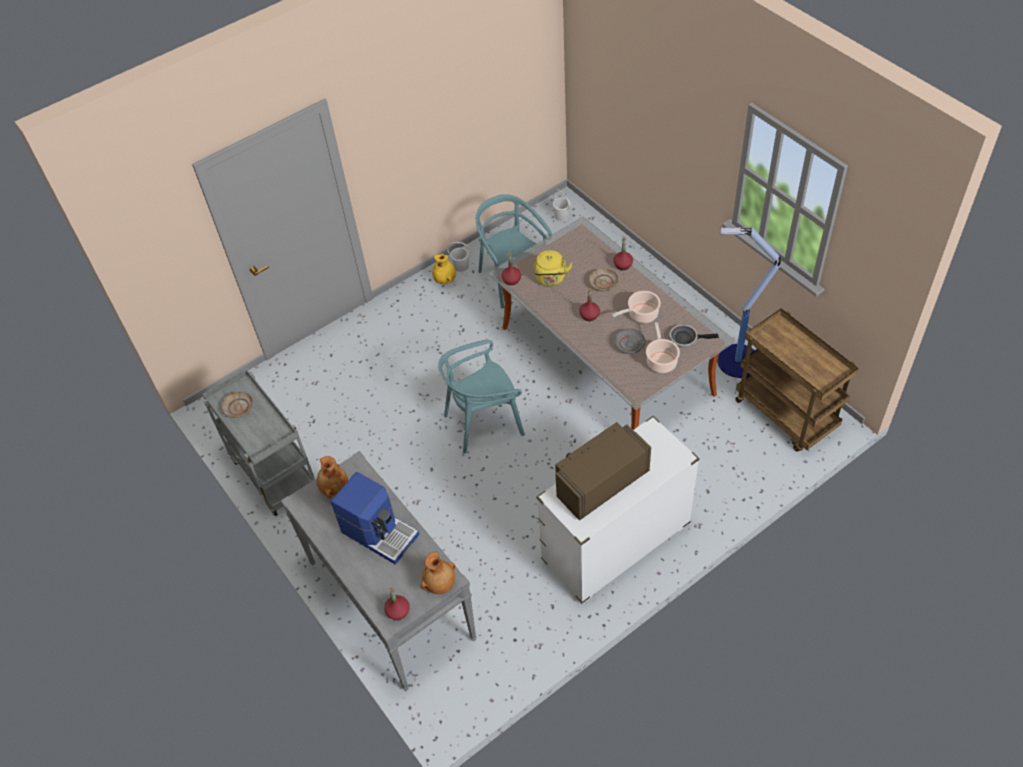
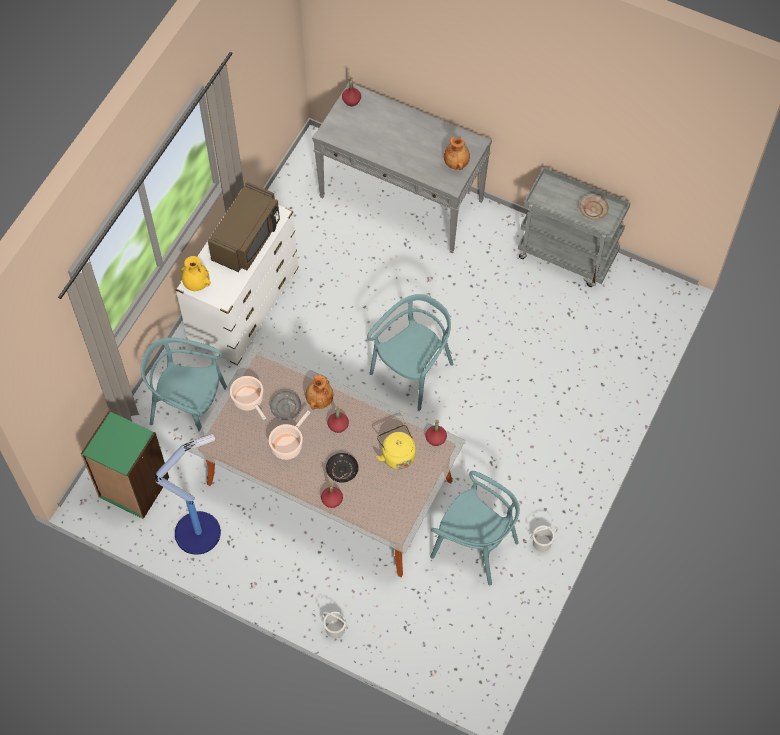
camera: 150 degrees right, 10 degrees up
coffee machine [331,472,420,565] -> none
brown vase [420,552,455,594] -> brown vase moved to [306,374,333,410]
yellow vase [432,253,456,284] -> yellow vase moved to [181,256,211,291]
white bucket [553,189,571,221] -> white bucket moved to [321,612,348,638]
beige plate [589,268,619,291] -> black plate [326,453,359,483]
frying pan [670,324,719,347] -> none
brown cart [735,309,859,452] -> green bookcase [81,411,169,519]
none -> turquoise chair [141,338,227,431]

